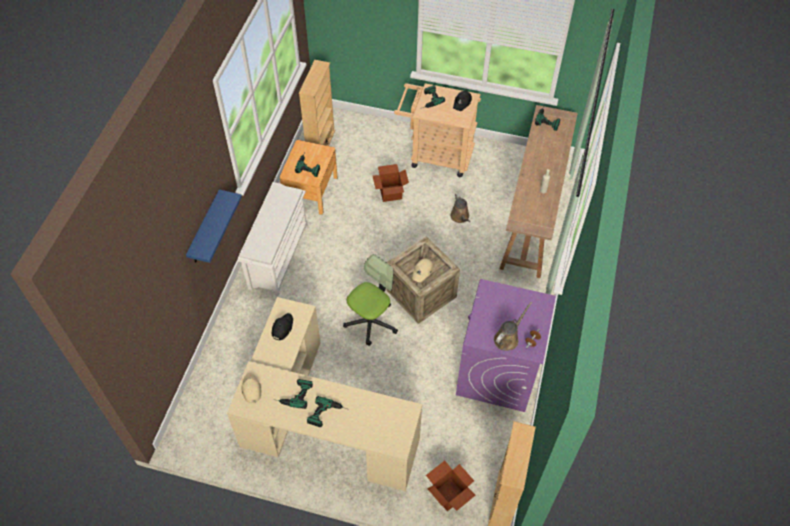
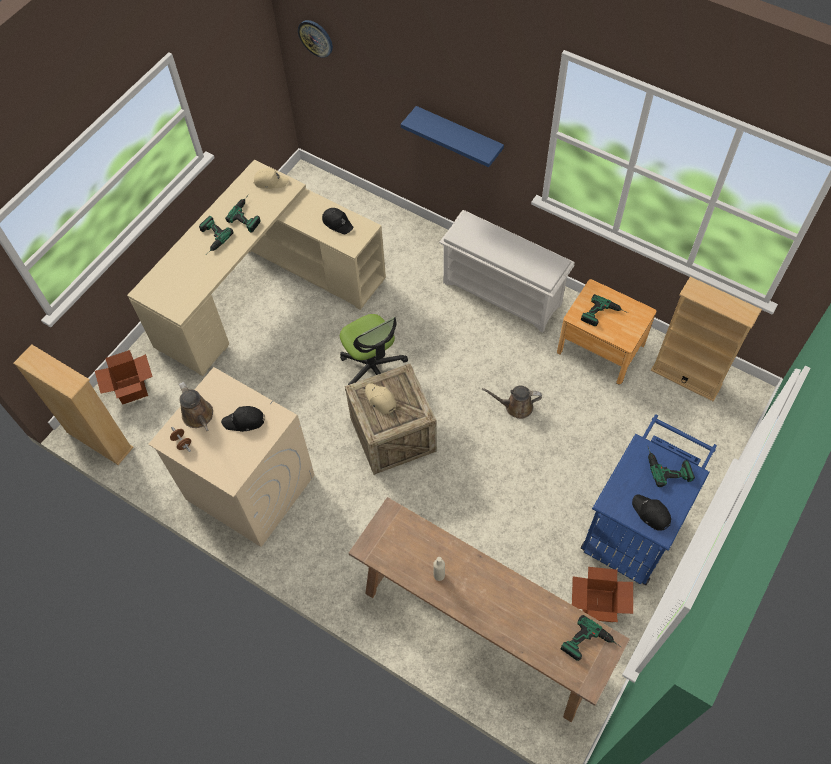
camera: 110 degrees right, 5 degrees up
cardboard box [372,164,409,202] -> cardboard box moved to [572,567,633,622]
beige cart [394,83,481,177] -> blue cart [581,414,717,585]
brown watering can [450,193,470,223] -> brown watering can moved to [482,386,542,419]
purple washing machine [456,279,556,412] -> beige washing machine [148,367,315,547]
none -> black cap [221,406,264,432]
none -> wall clock [298,20,333,58]

